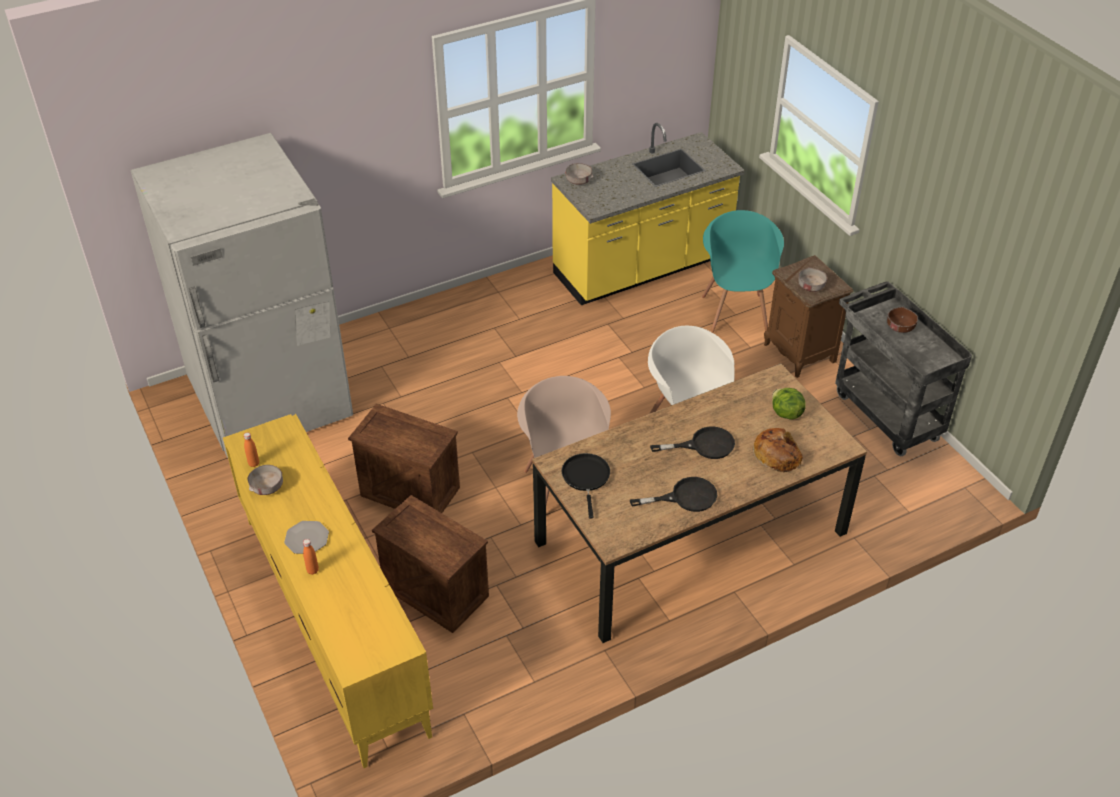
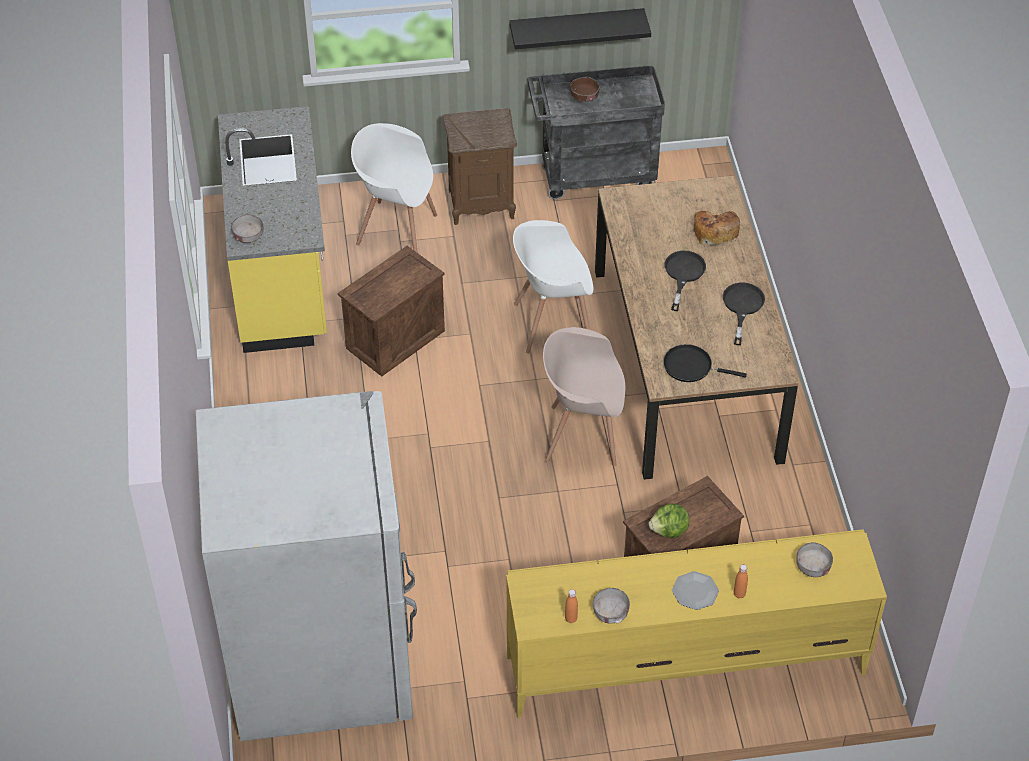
camera: 70 degrees left, 5 degrees up
crate [348,404,460,513] -> crate moved to [338,246,445,376]
turquoise chair [702,210,784,333] -> white chair [351,123,437,253]
lettuce [772,388,806,420] -> lettuce moved to [648,503,689,538]
grey bowl [798,267,827,292] -> grey bowl moved to [796,542,833,577]
none -> black shelf [509,8,651,49]

